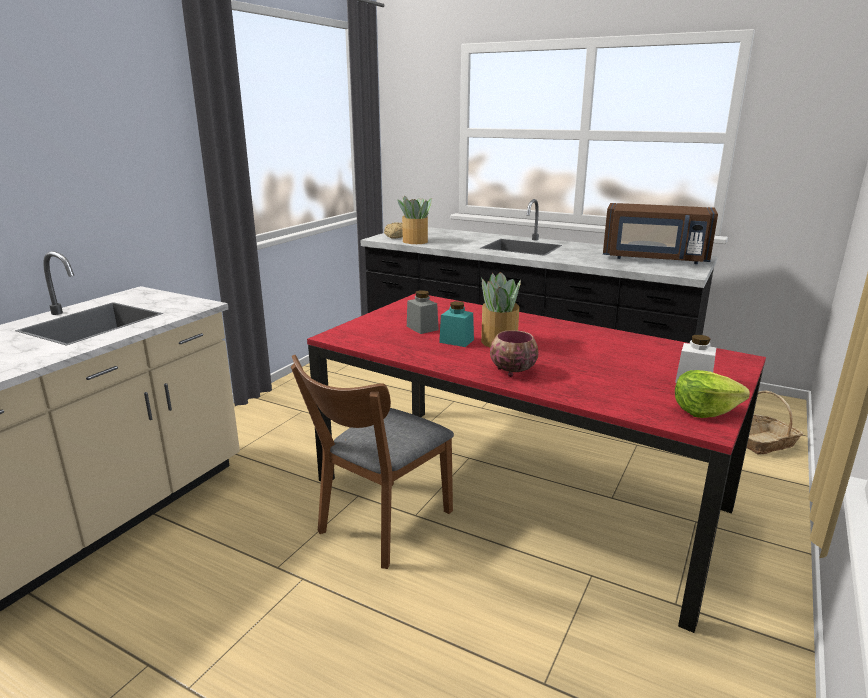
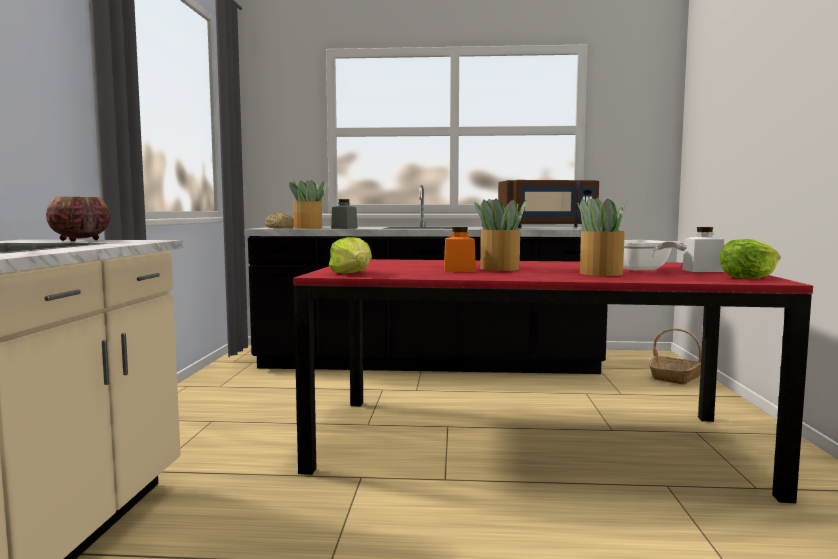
camera: 25 degrees left, 15 degrees down
brown chair [291,355,454,569] -> none
grey jar [407,290,439,334] -> grey jar moved to [331,199,358,229]
turquoise jar [439,301,474,347] -> orange jar [444,227,476,272]
bowl [490,330,539,377] -> bowl moved to [46,197,110,241]
none -> lettuce [329,237,372,274]
none -> potted plant [577,198,627,276]
none -> frying pan [623,240,687,271]

